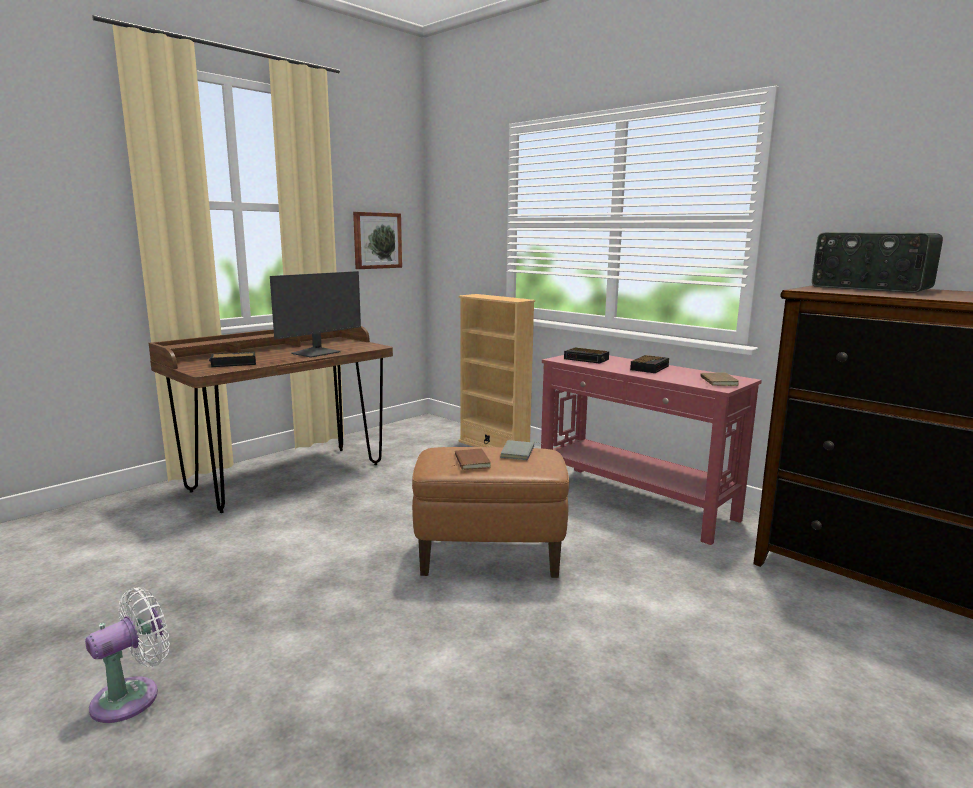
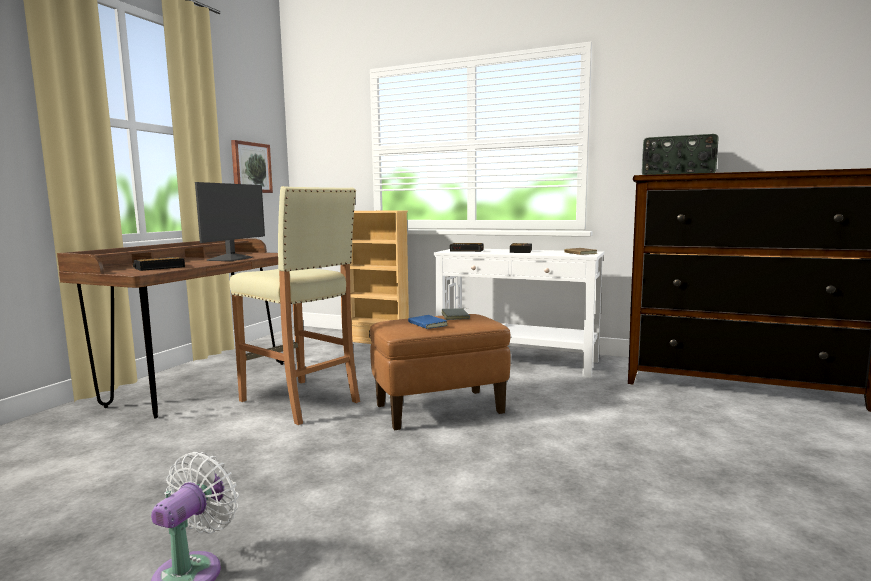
camera: 20 degrees left, 5 degrees down
brown book [453,448,491,470] -> blue book [408,315,448,329]
red console table [541,355,762,545] -> white console table [433,249,604,378]
none -> beige stool [230,186,360,425]

